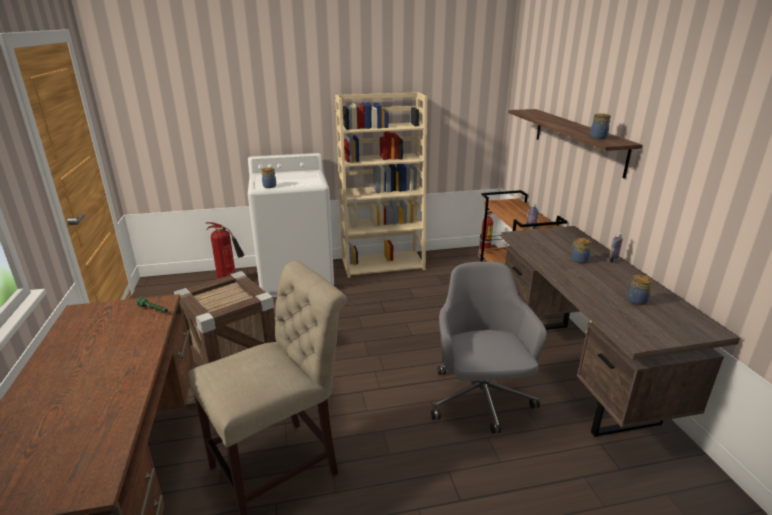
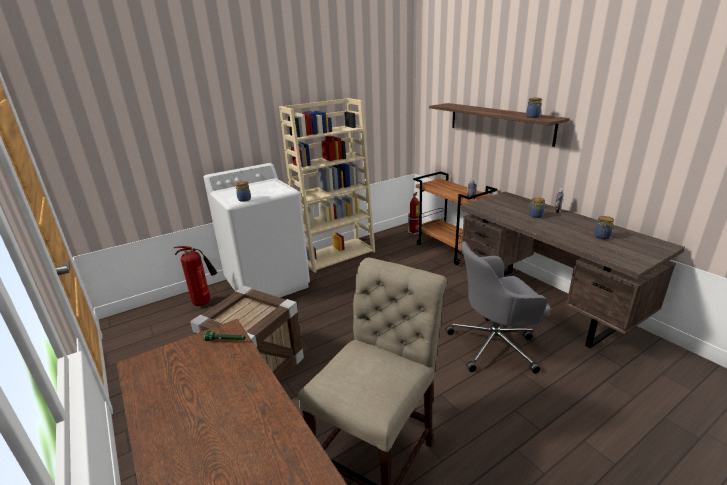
camera: 20 degrees left, 0 degrees up
grey office chair [431,261,547,434] -> grey office chair turned 75 degrees counterclockwise [446,241,551,374]

